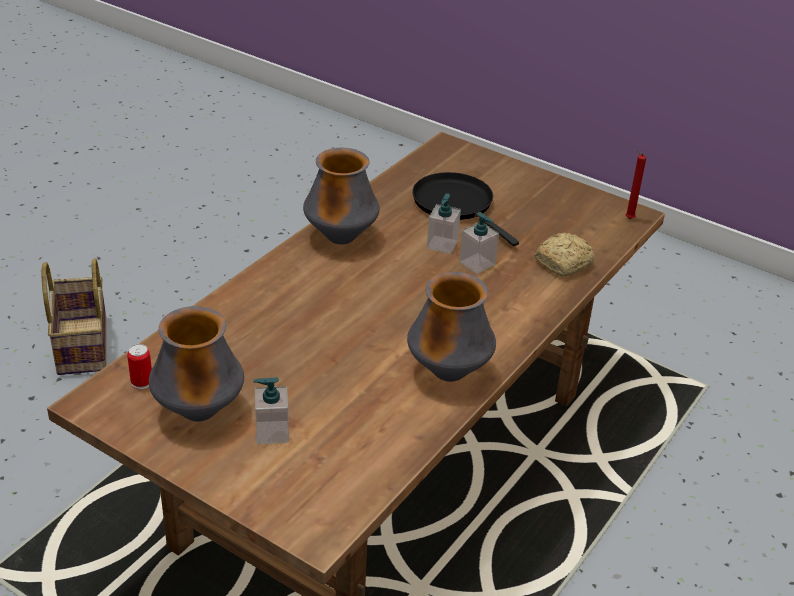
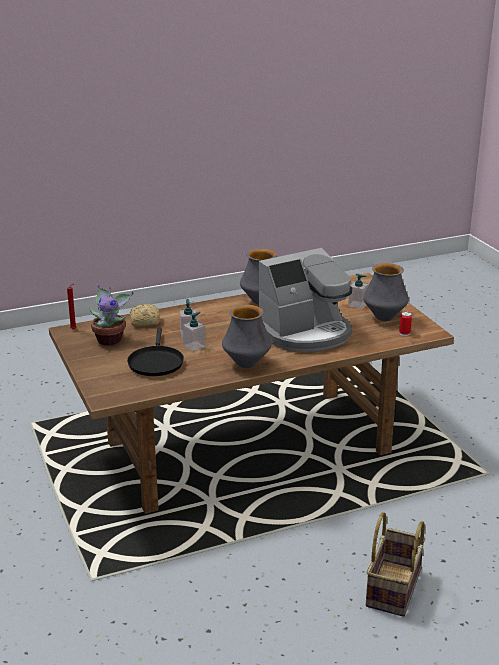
camera: 145 degrees left, 10 degrees down
none -> potted plant [89,284,134,345]
none -> coffee machine [259,248,352,352]

